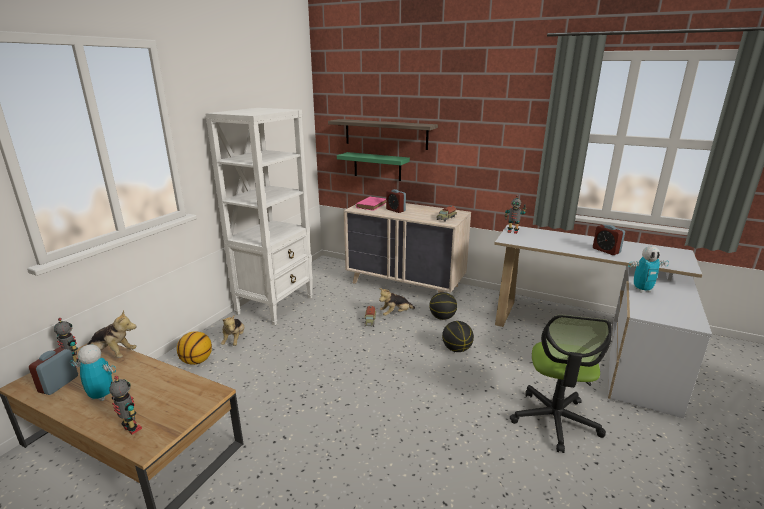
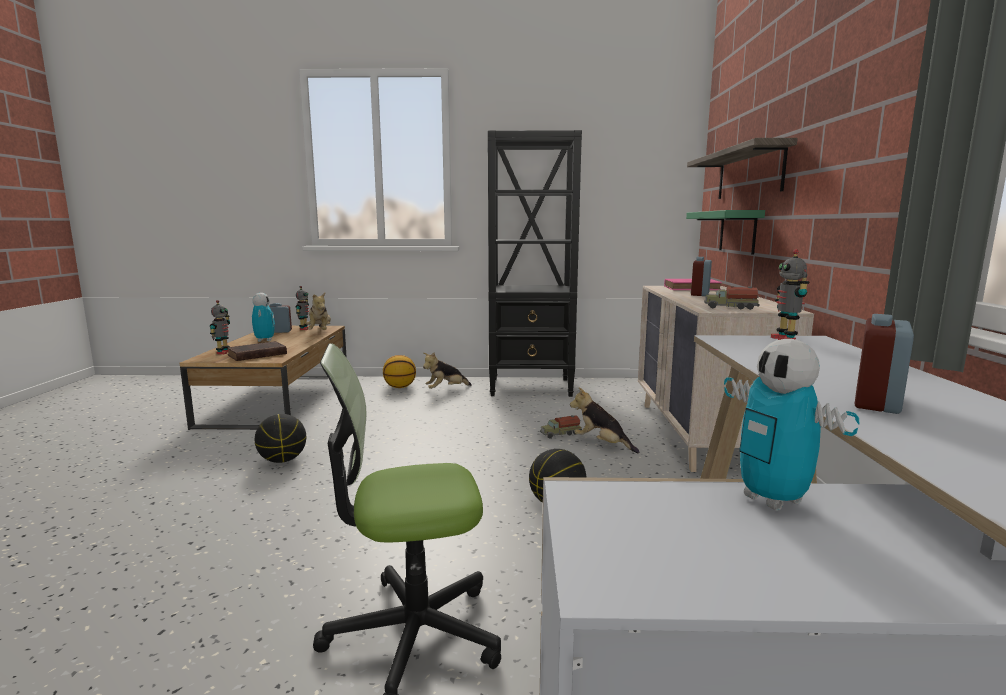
camera: 65 degrees right, 10 degrees down
white bookcase [205,108,313,325] -> black bookcase [488,130,582,397]
basketball [429,292,457,320] -> basketball moved to [255,414,306,463]
none -> brown book [227,341,287,361]

